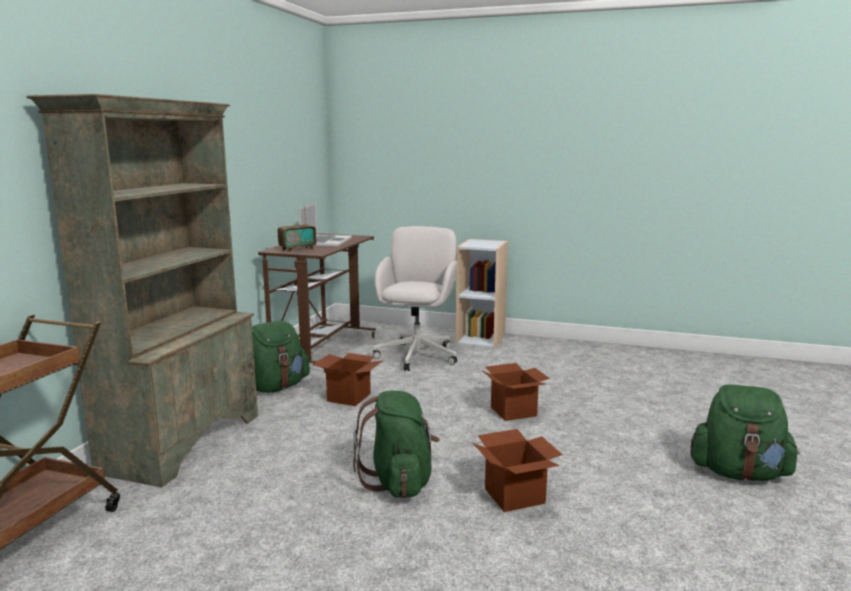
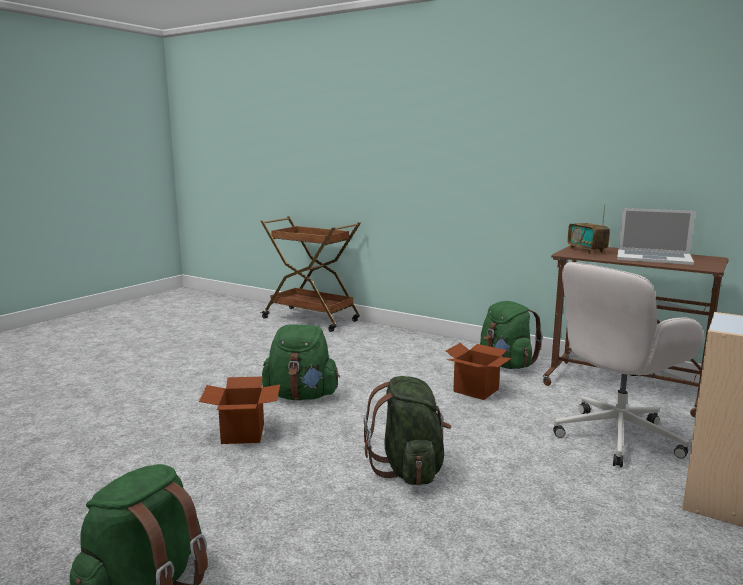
camera: 105 degrees right, 0 degrees up
green bookcase [27,94,258,488] -> none
white office chair [373,226,458,371] -> white office chair turned 120 degrees clockwise [553,262,703,467]
cardboard box [483,363,550,421] -> green backpack [364,376,451,486]

